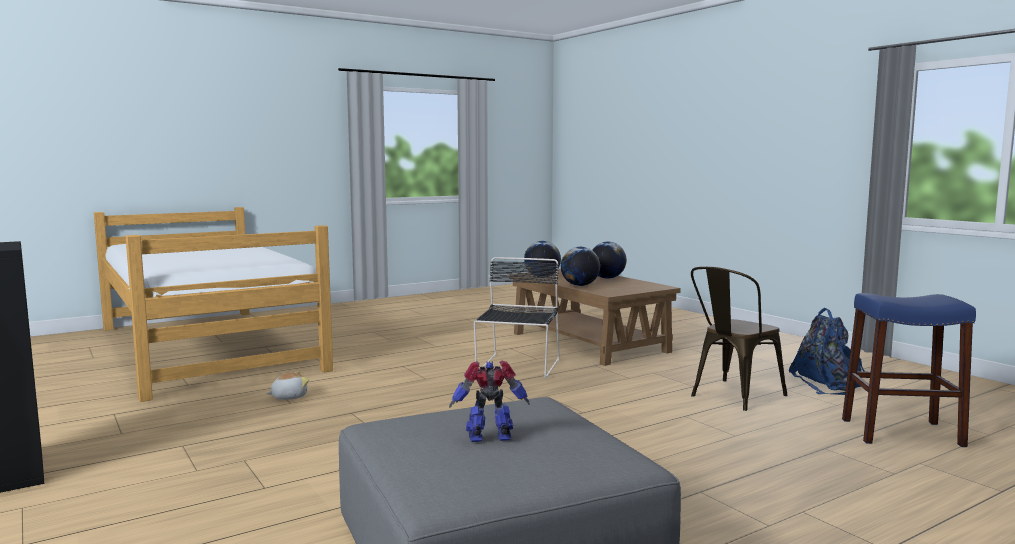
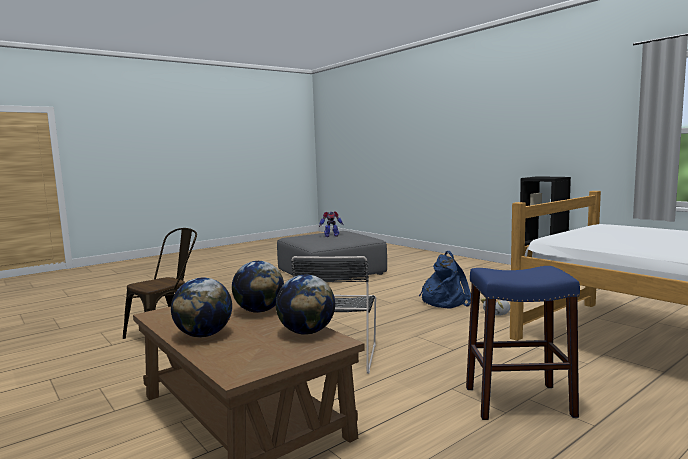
camera: 175 degrees right, 0 degrees up
blue backpack [788,308,865,395] -> blue backpack moved to [419,251,471,309]
blue stool [842,293,976,447] -> blue stool moved to [466,266,580,420]

